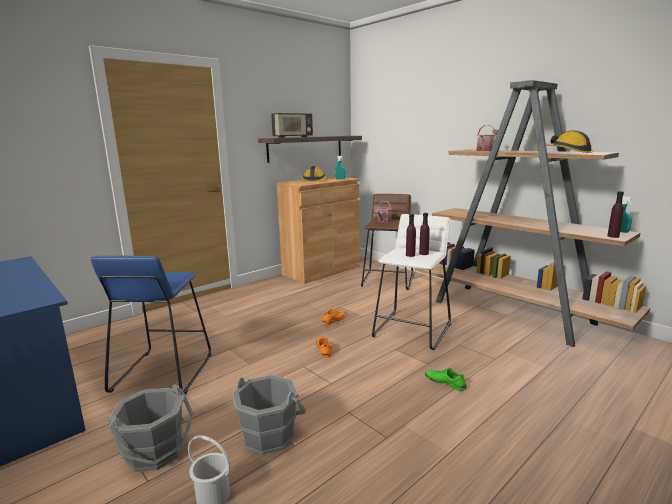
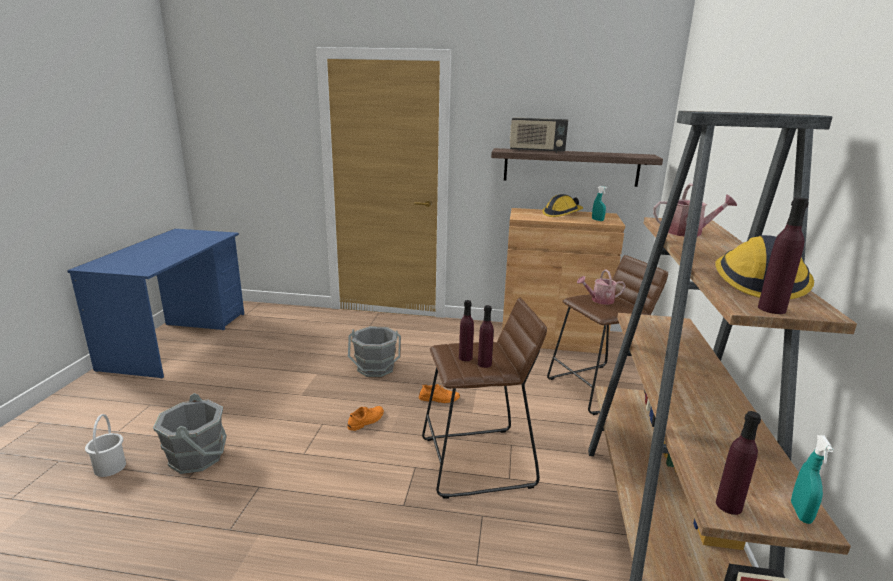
camera: 50 degrees right, 5 degrees up
blue stool [91,256,211,394] -> none
grey bucket [108,384,194,472] -> grey bucket moved to [348,327,401,377]
white stool [372,214,451,350] -> brown stool [422,298,547,499]
green shoe [425,368,466,391] -> none
none -> purple bottle [758,197,809,314]

